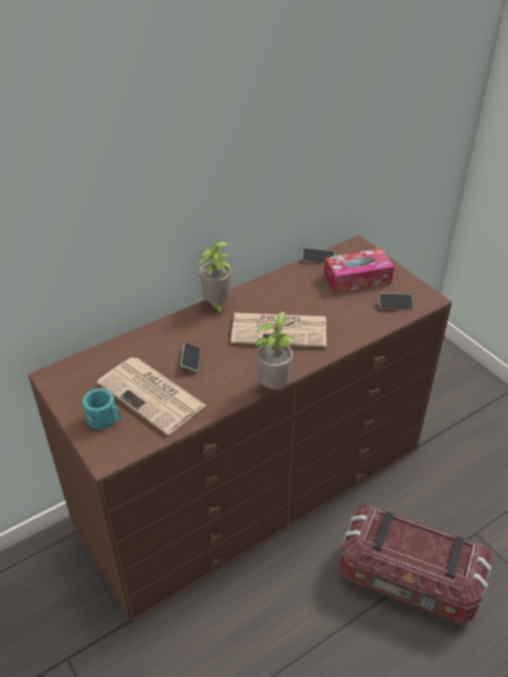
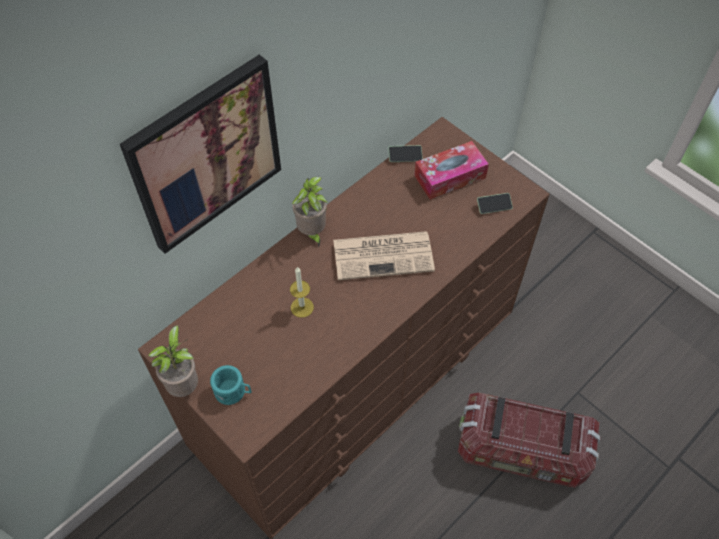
camera: 10 degrees left, 15 degrees up
newspaper [97,357,207,435] -> none
phone [181,343,201,371] -> candle [290,267,314,318]
potted plant [255,311,296,389] -> potted plant moved to [148,325,198,397]
none -> picture [120,55,281,254]

